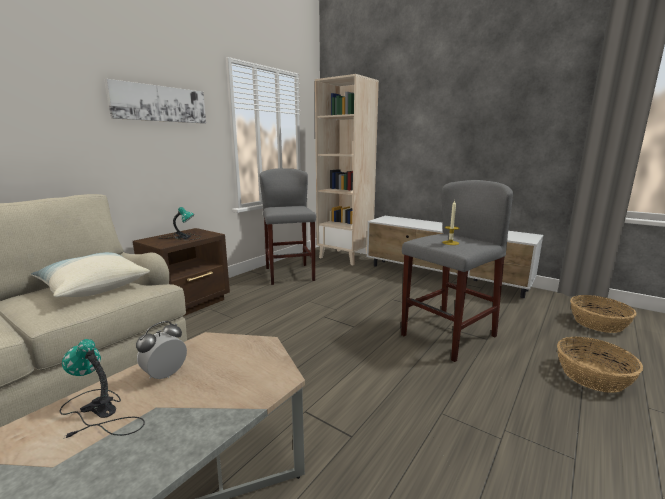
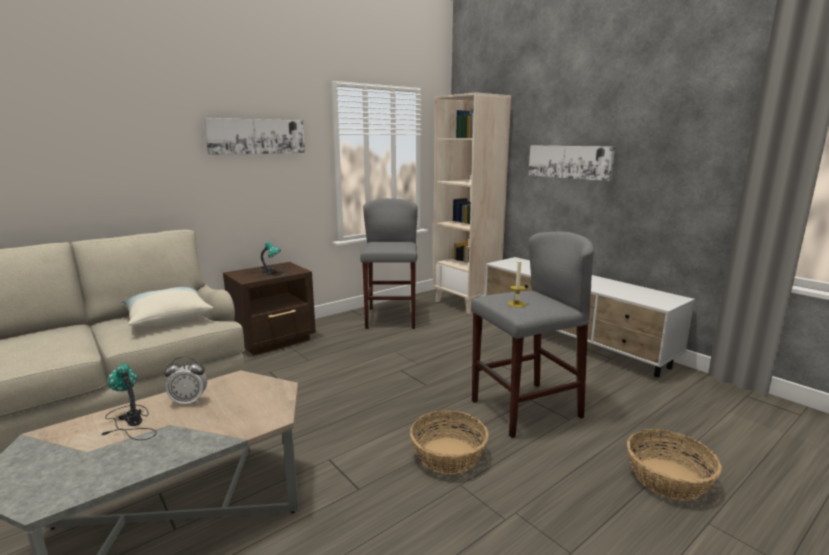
camera: 15 degrees right, 0 degrees up
alarm clock [136,321,187,379] -> alarm clock turned 150 degrees counterclockwise [164,357,207,406]
basket [570,295,636,333] -> basket moved to [410,410,489,474]
none -> picture [528,146,615,181]

